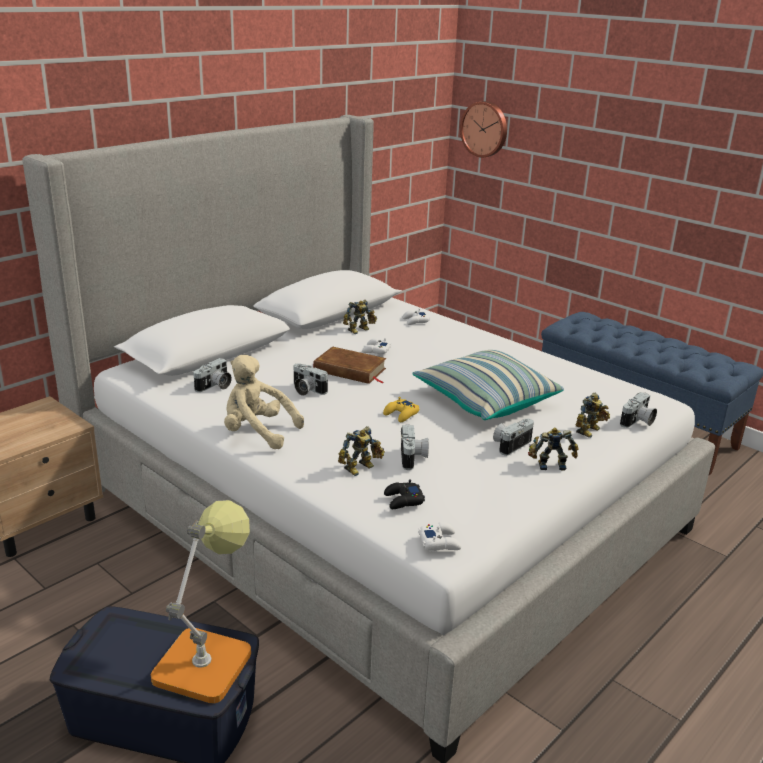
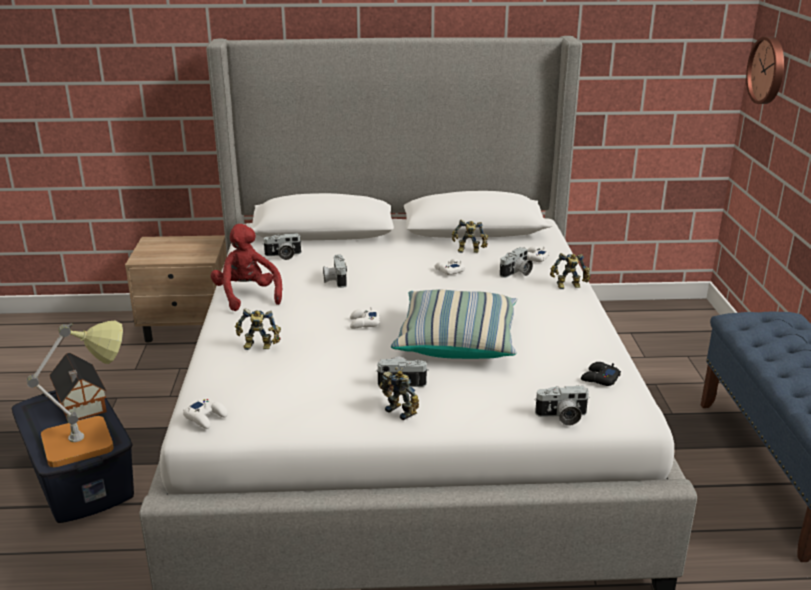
camera: 45 degrees right, 0 degrees up
beige plush toy [224,355,304,449] -> red plush toy [211,224,282,311]
brown book [313,347,387,384] -> none
yellow game controller [383,397,419,422] -> white game controller [350,307,380,329]
black game controller [384,479,425,509] -> black game controller moved to [581,362,621,386]
camera [401,424,429,470] -> camera moved to [500,247,533,278]
toy robot [576,393,610,438] -> toy robot moved to [550,253,591,289]
none -> toy house [49,353,107,420]

